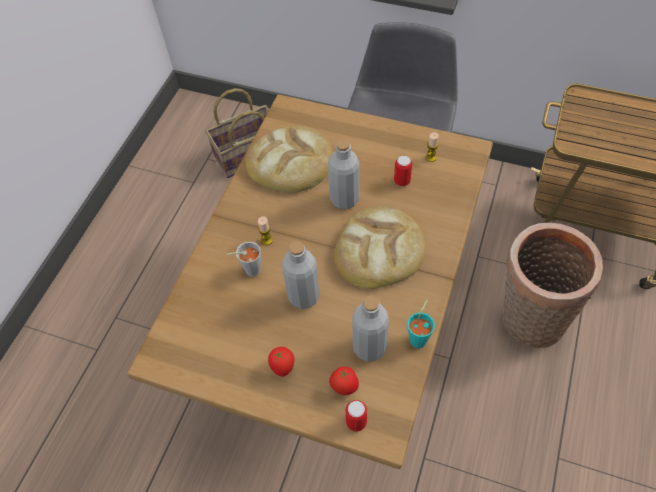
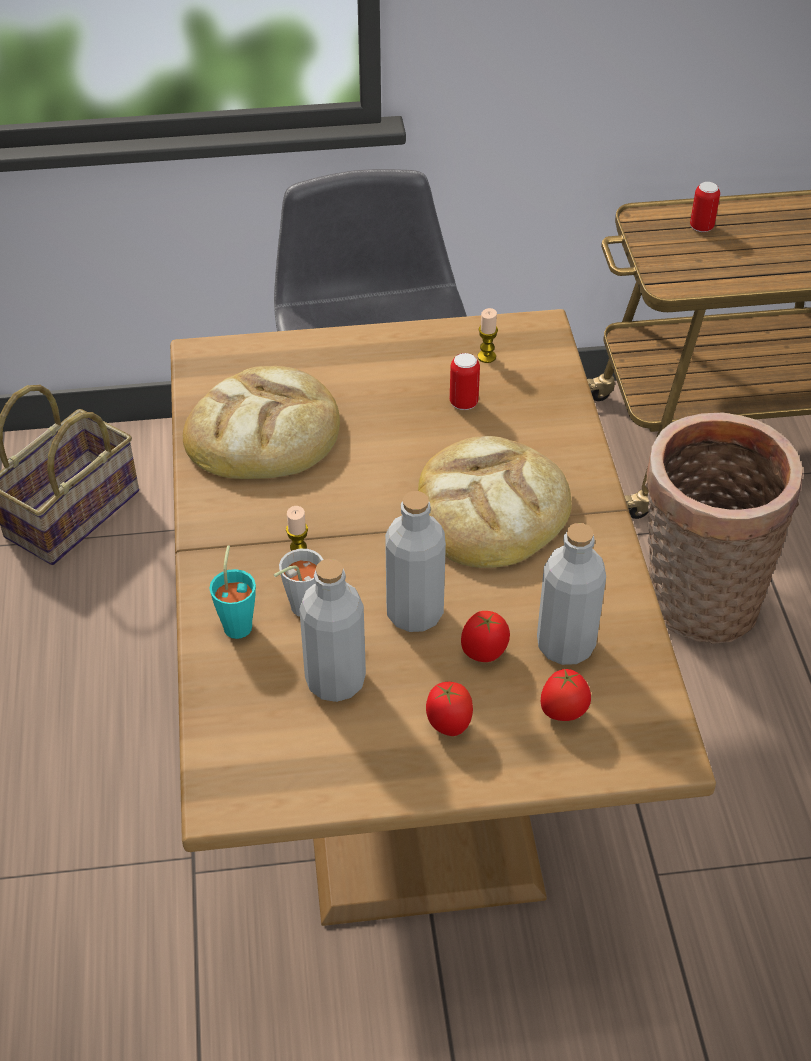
camera: 30 degrees left, 10 degrees down
grey bottle [328,139,359,209] -> grey bottle moved to [299,559,366,702]
can [345,400,367,432] -> can moved to [690,182,720,232]
turquoise cup [407,300,435,348] -> turquoise cup moved to [209,545,256,639]
none -> tomato [461,611,510,662]

